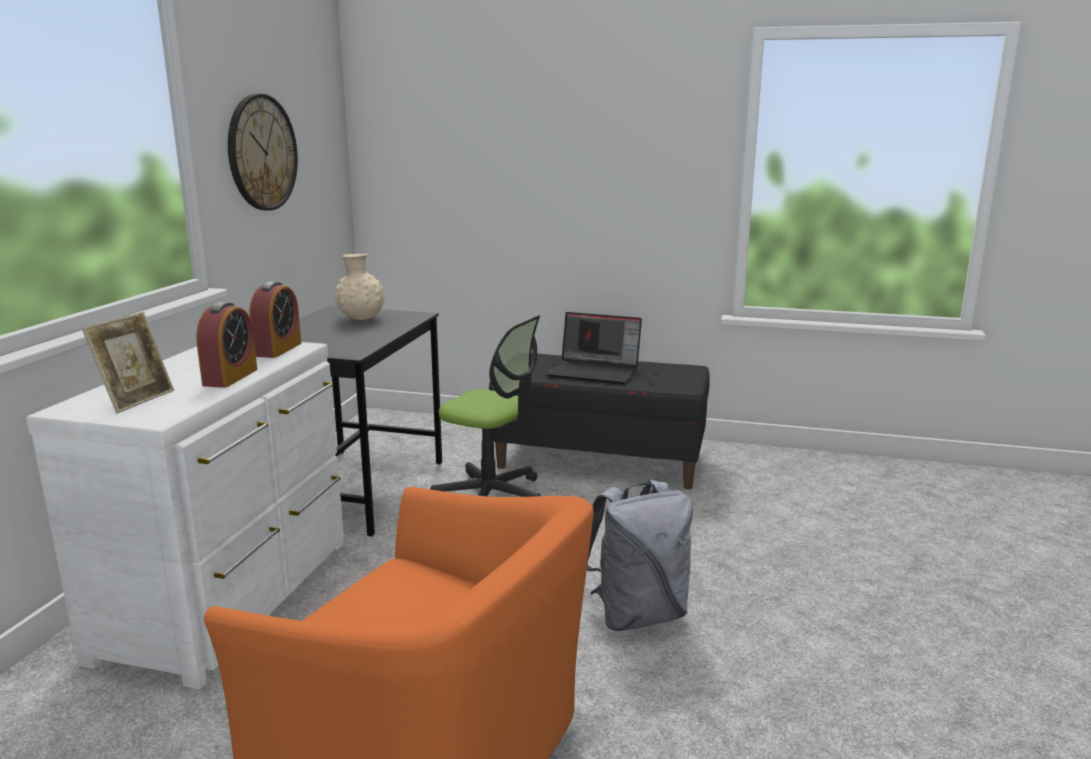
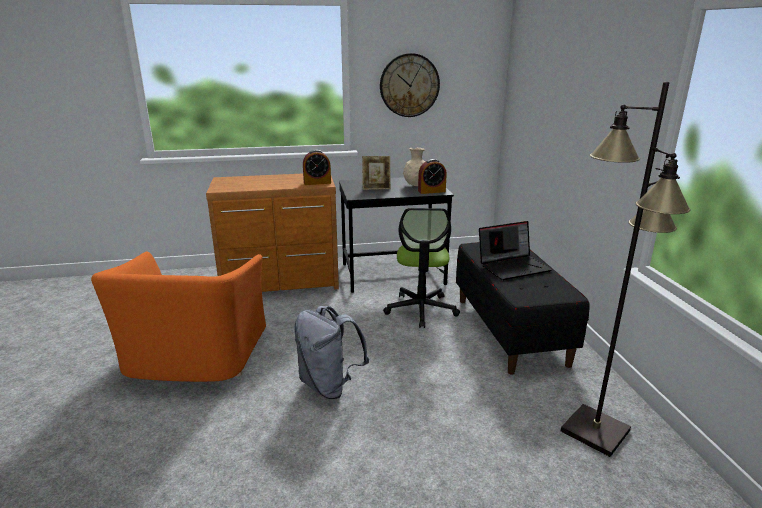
camera: 65 degrees right, 5 degrees up
white dresser [26,342,344,689] -> brown dresser [206,174,339,292]
picture frame [82,312,174,413] -> picture frame moved to [362,156,391,190]
alarm clock [196,302,257,388] -> alarm clock moved to [418,159,447,194]
laptop [547,312,642,384] -> laptop turned 105 degrees counterclockwise [479,221,552,280]
none -> black floor lamp [561,82,691,457]

